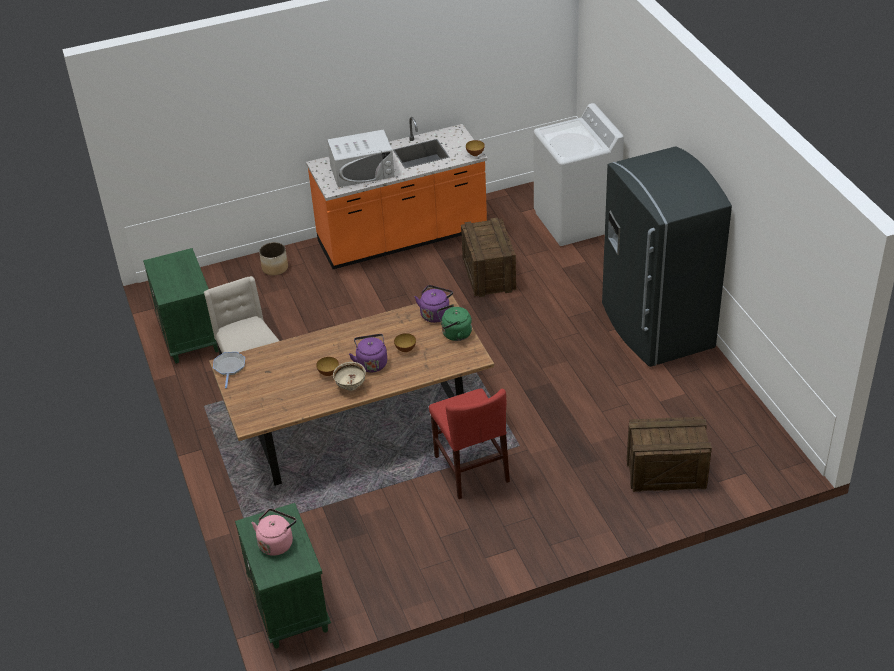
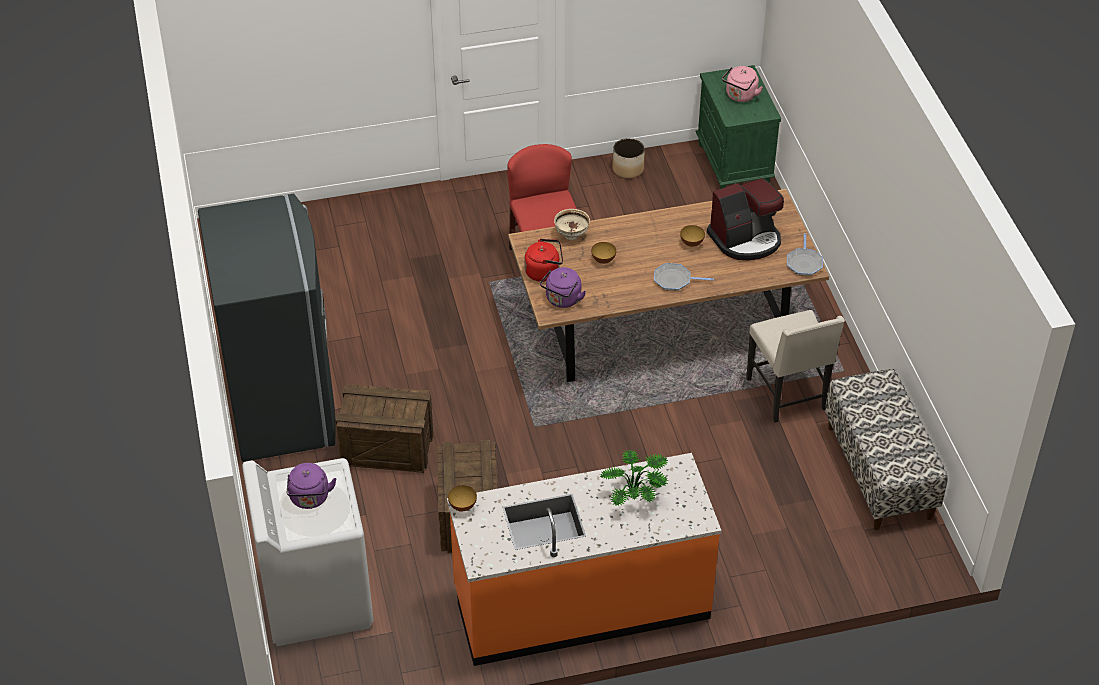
camera: 175 degrees left, 5 degrees up
green nightstand [143,248,219,364] -> bench [825,369,948,530]
planter [259,242,288,276] -> planter moved to [612,138,645,178]
white microwave [327,129,395,187] -> potted plant [600,450,669,507]
beige bowl [333,362,366,391] -> beige bowl moved to [554,209,590,240]
purple kettle [349,334,387,372] -> purple kettle moved to [287,463,337,509]
green kettle [437,304,472,341] -> red kettle [524,239,563,282]
crate [626,416,712,492] -> crate moved to [336,384,433,473]
none -> frying pan [654,263,714,291]
none -> coffee machine [707,178,784,260]

